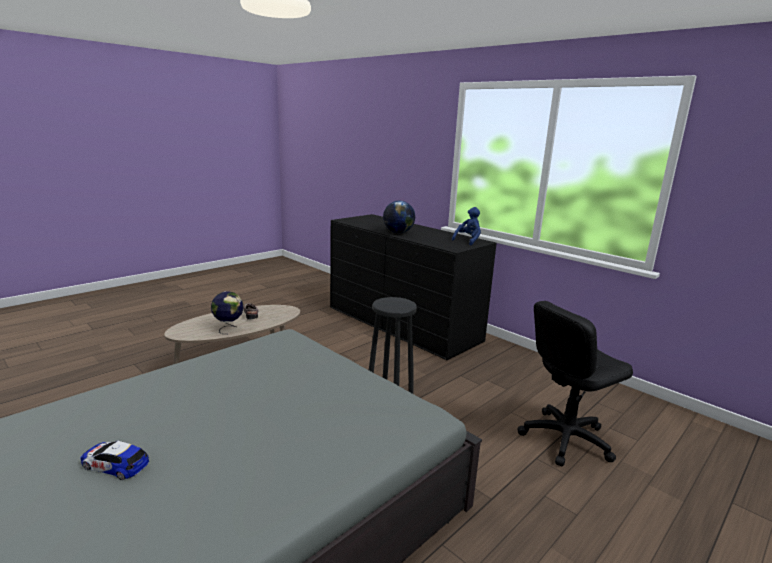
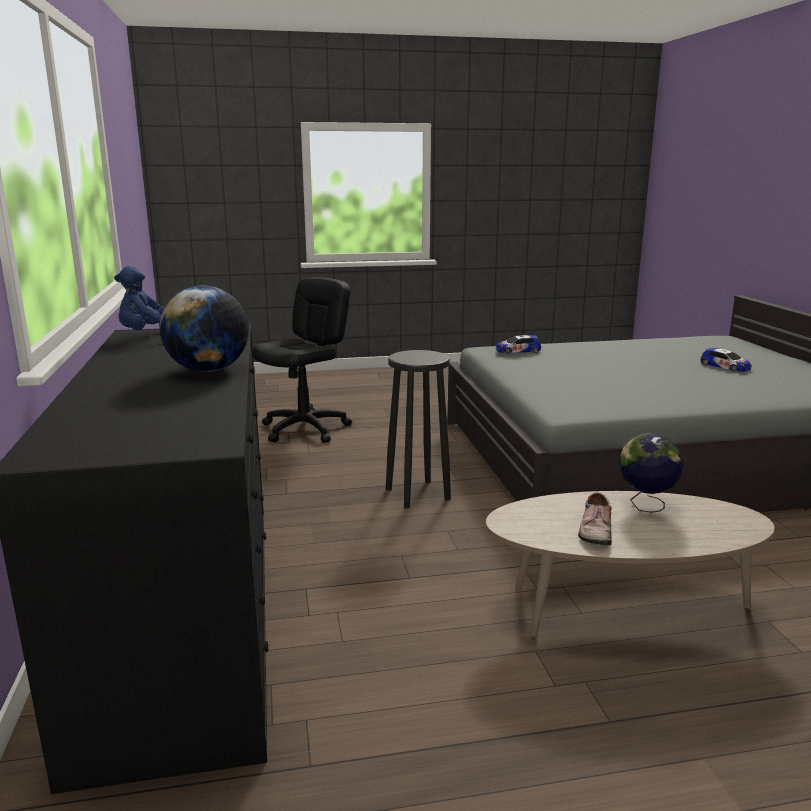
camera: 145 degrees left, 0 degrees up
black office chair [517,301,633,466] -> black office chair turned 60 degrees counterclockwise [253,277,352,443]
none -> toy car [496,335,541,354]

